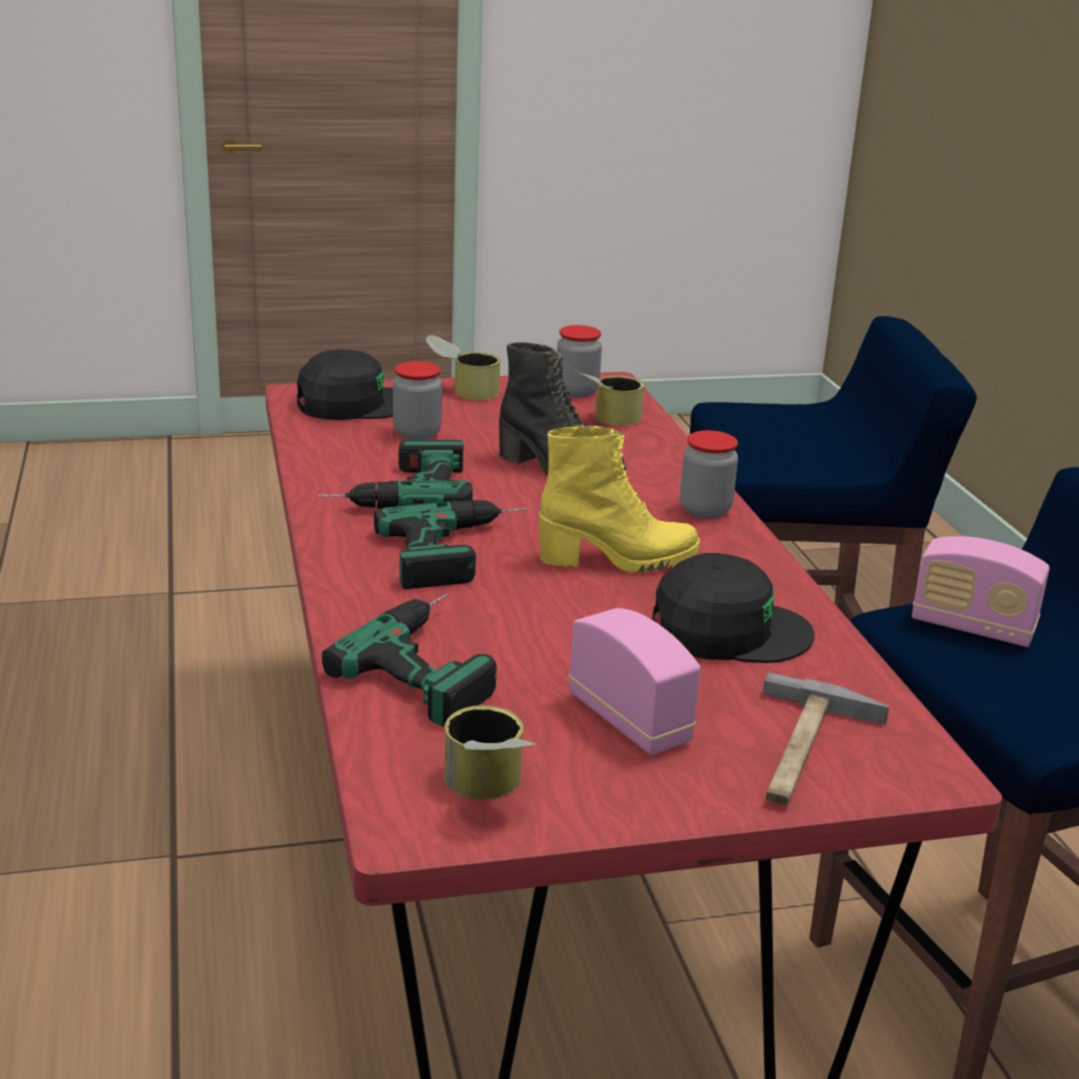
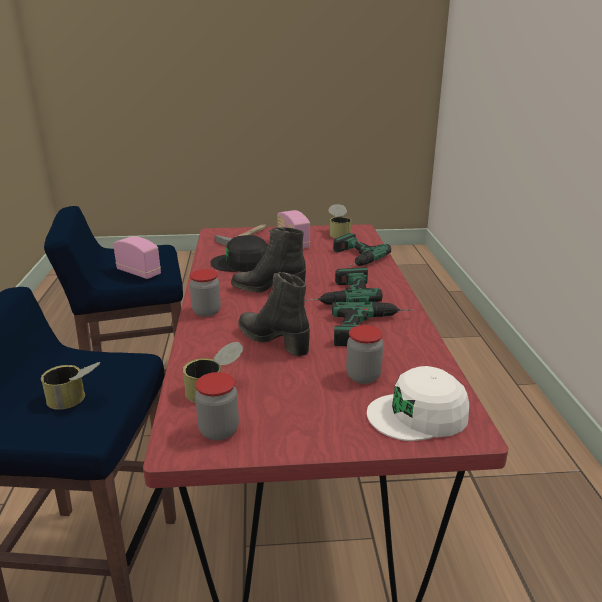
camera: 170 degrees left, 0 degrees up
black cap [297,350,393,420] -> white cap [367,366,469,441]
can [425,335,501,400] -> can moved to [41,362,100,410]
yellow boot [539,425,700,573] -> black boot [231,227,306,293]

